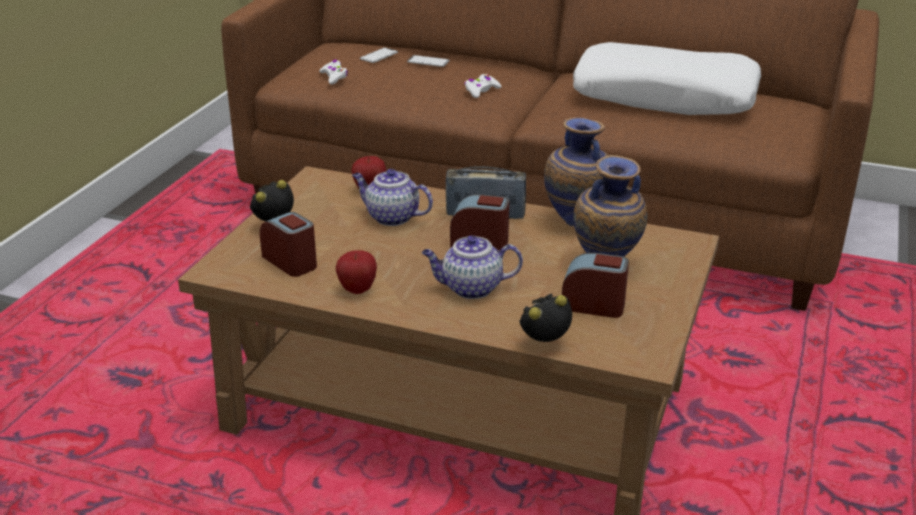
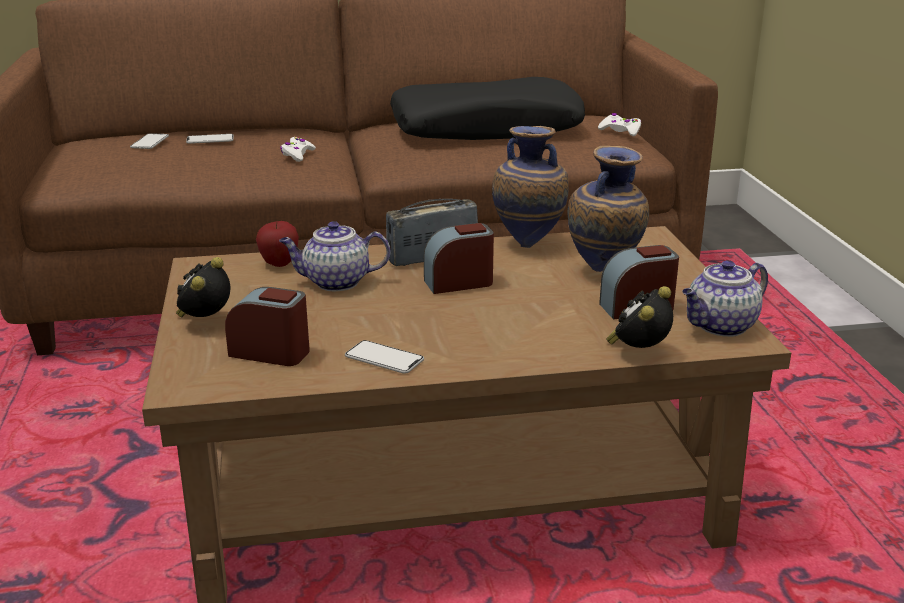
camera: 30 degrees left, 5 degrees down
white game controller [319,60,348,84] -> white game controller moved to [598,113,641,136]
apple [336,250,377,294] -> phone [345,340,424,374]
teapot [422,235,523,299] -> teapot moved to [682,260,768,337]
white pillow [573,42,761,115] -> black pillow [390,77,585,140]

